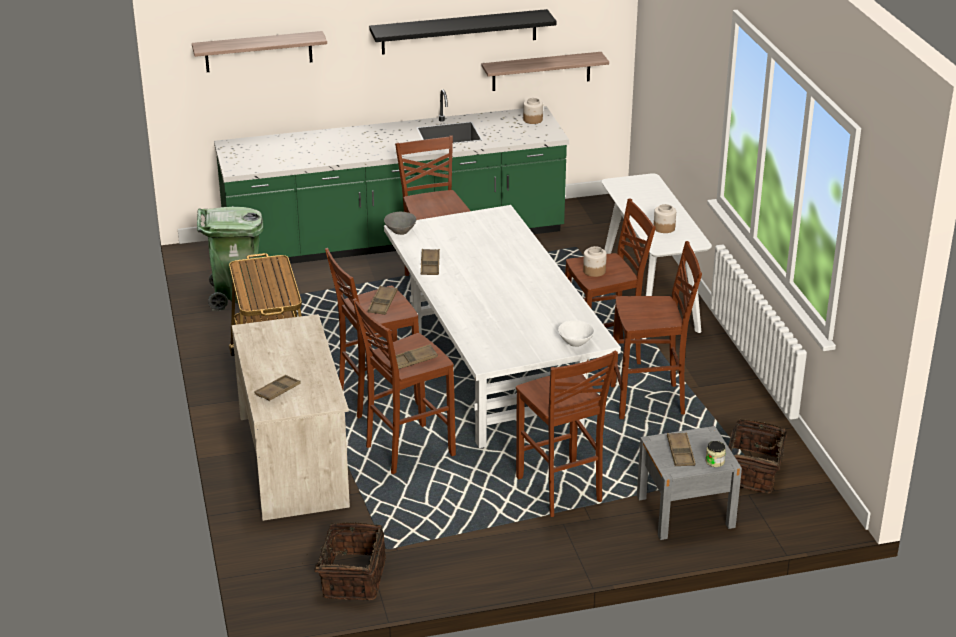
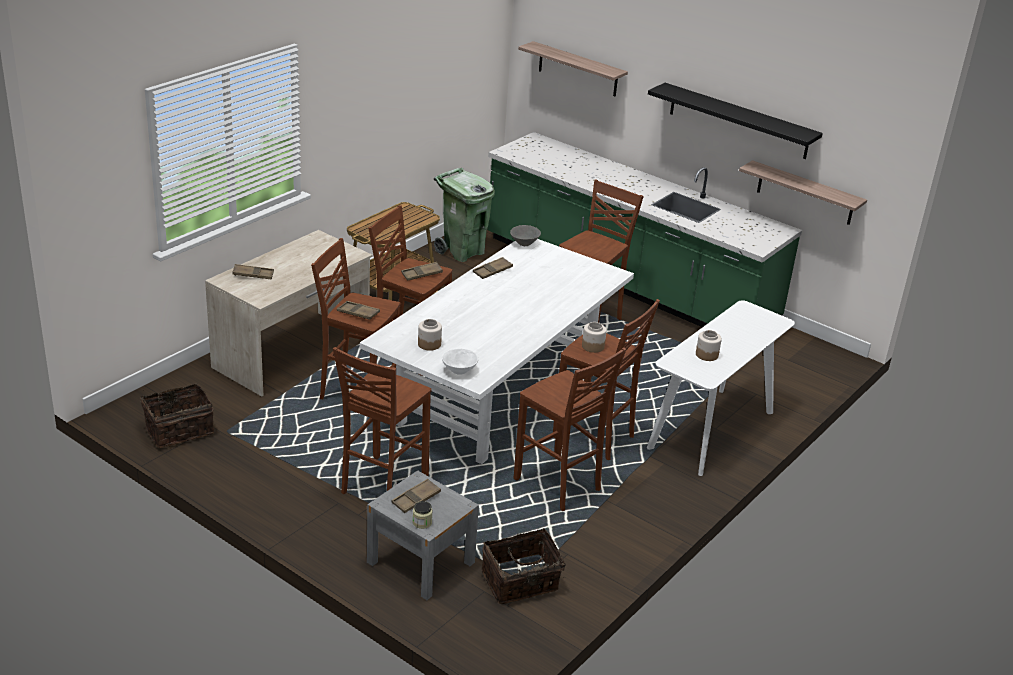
camera: 50 degrees right, 0 degrees up
jar [523,98,543,124] -> jar moved to [418,319,442,351]

